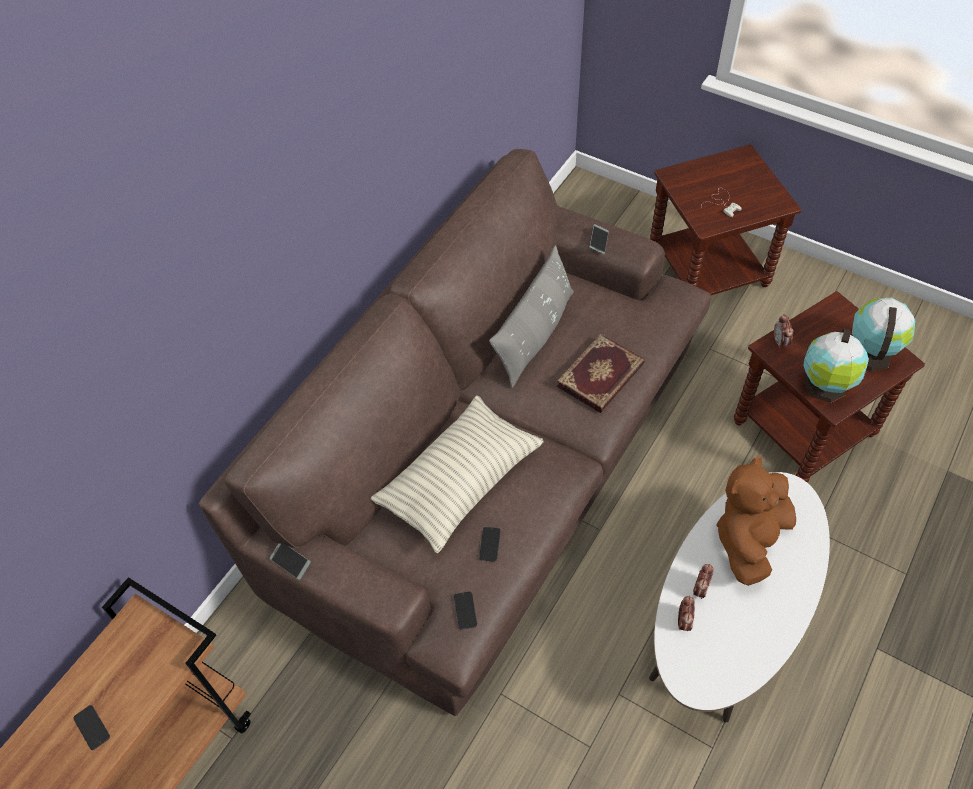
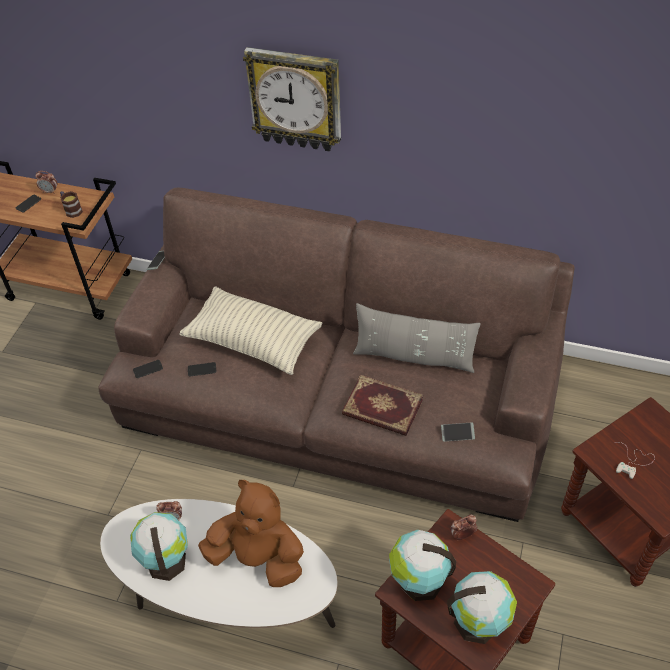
camera: 75 degrees right, 5 degrees down
phone [589,224,609,254] -> phone moved to [441,422,475,442]
alarm clock [693,564,714,599] -> alarm clock moved to [35,171,57,194]
none -> mug [60,191,83,218]
none -> globe [130,512,188,581]
none -> wall clock [243,47,341,152]

